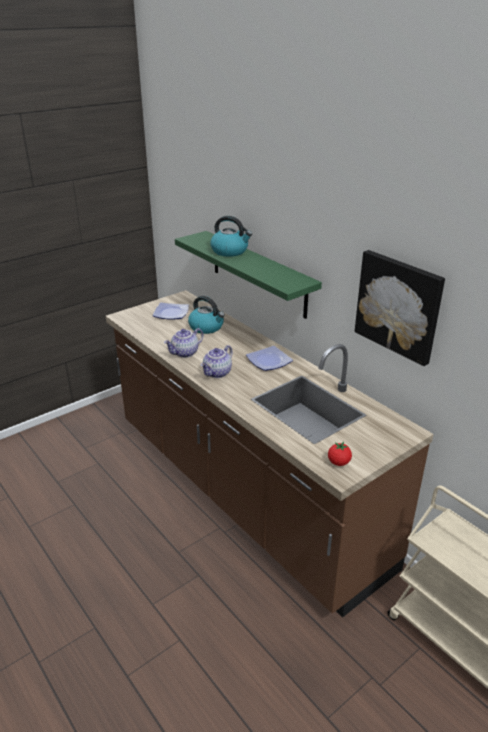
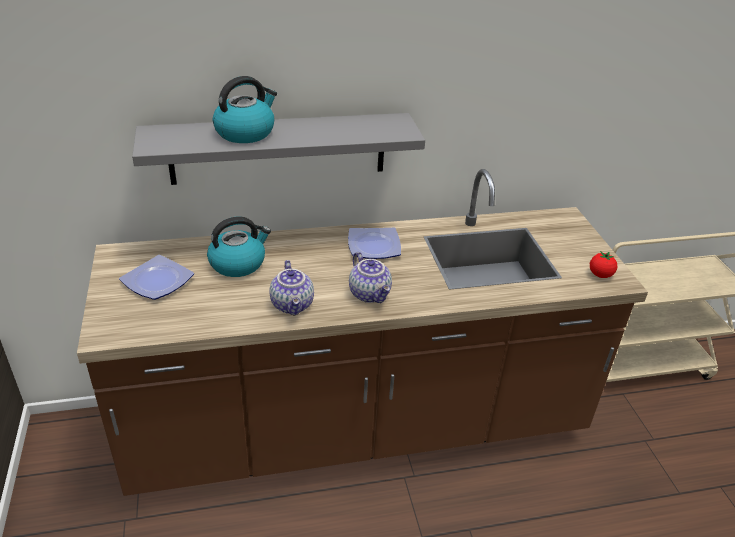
camera: 65 degrees left, 5 degrees up
green shelf [175,231,322,319] -> grey shelf [132,113,425,185]
picture [355,250,445,366] -> none

